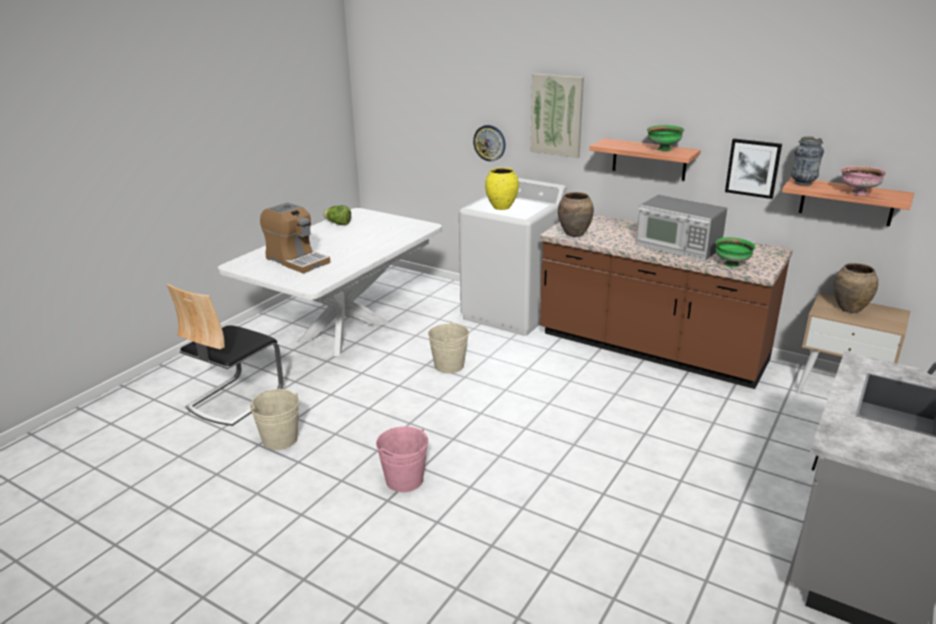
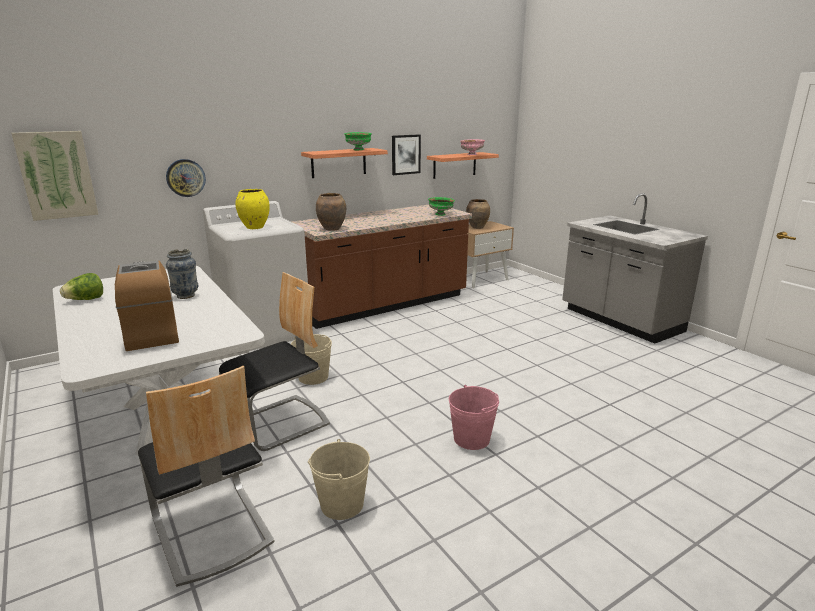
camera: 65 degrees left, 5 degrees down
coffee machine [260,202,330,274] -> coffee machine turned 90 degrees counterclockwise [115,261,179,351]
picture [530,73,584,158] -> picture moved to [11,131,99,221]
microwave [636,195,727,261] -> none
vase [791,136,824,186] -> vase moved to [166,249,198,299]
none -> chair [219,272,330,451]

